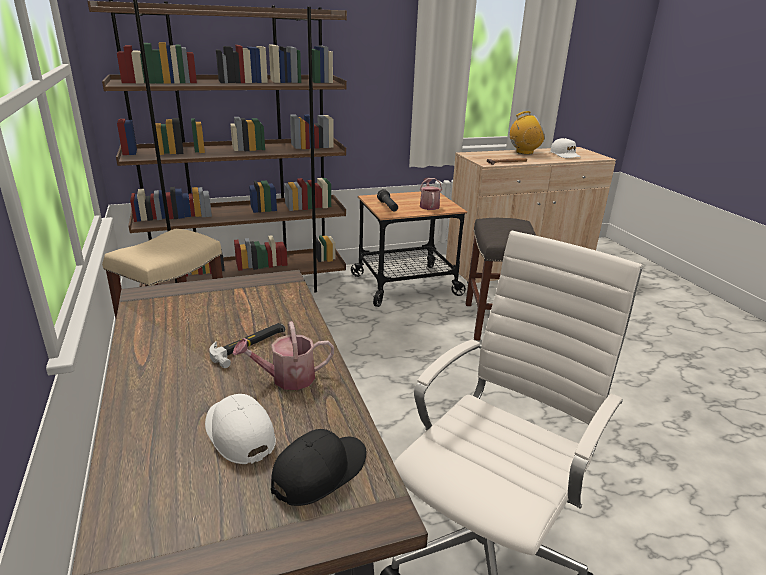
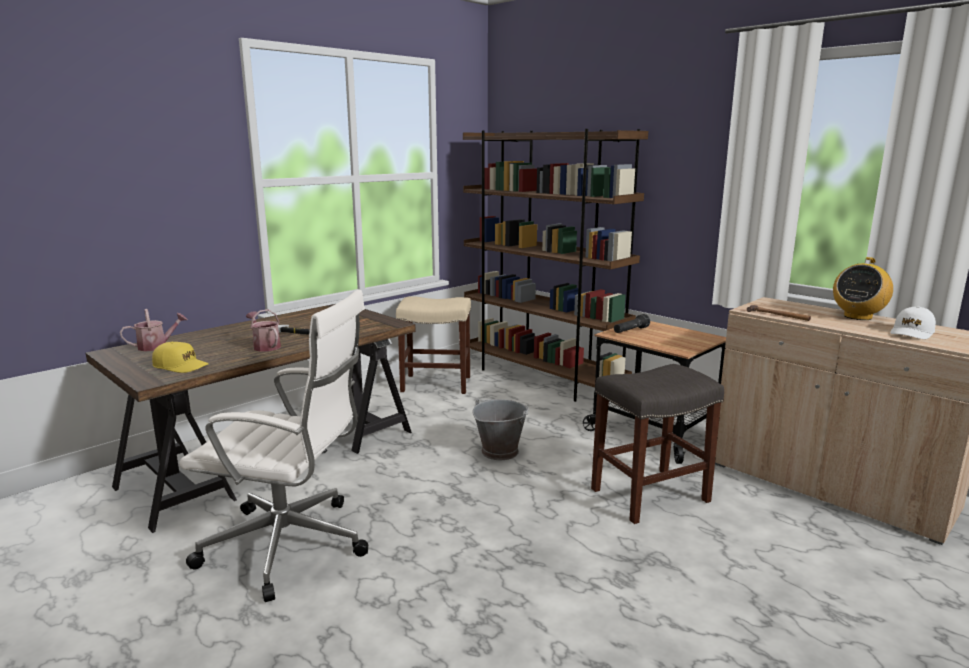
camera: 65 degrees right, 10 degrees down
white cap [205,394,276,464] -> none
black cap [271,429,366,506] -> yellow cap [152,342,209,373]
watering can [420,178,442,210] -> watering can moved to [120,309,188,351]
radio [510,111,545,155] -> radio turned 75 degrees clockwise [833,257,893,320]
none -> grey bucket [472,399,529,460]

